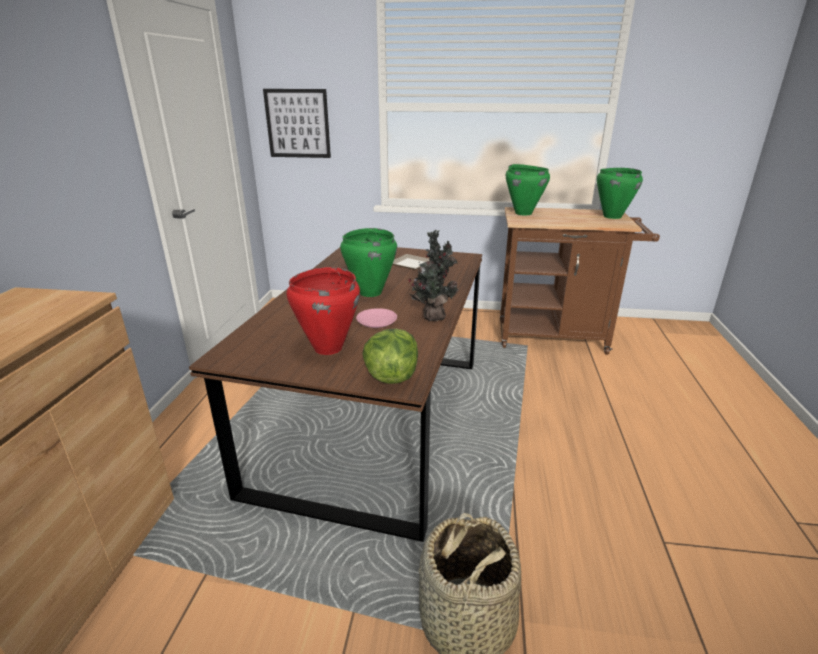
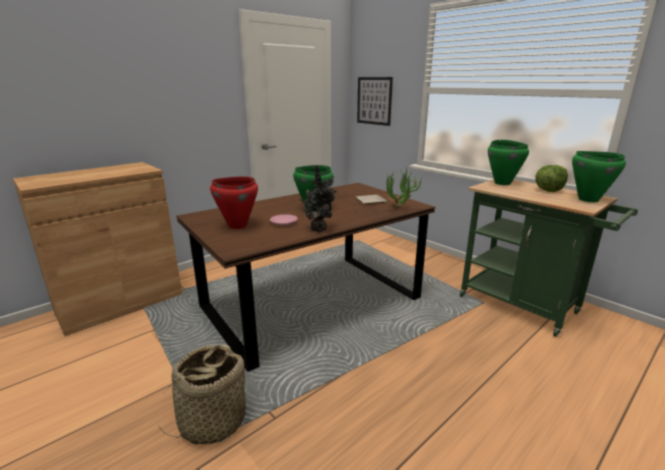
camera: 40 degrees right, 5 degrees down
lettuce [362,329,418,384] -> lettuce moved to [535,165,568,192]
brown cart [500,207,660,355] -> green cart [460,179,638,337]
none -> potted plant [386,167,422,208]

